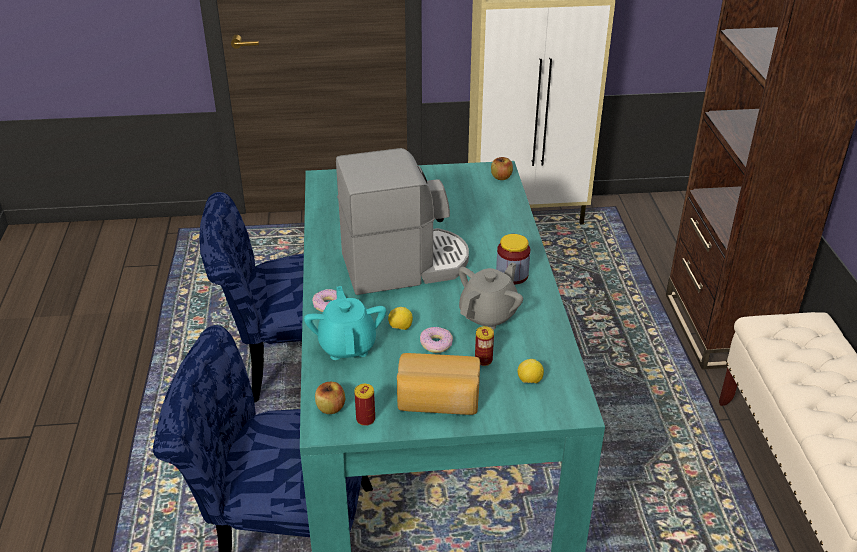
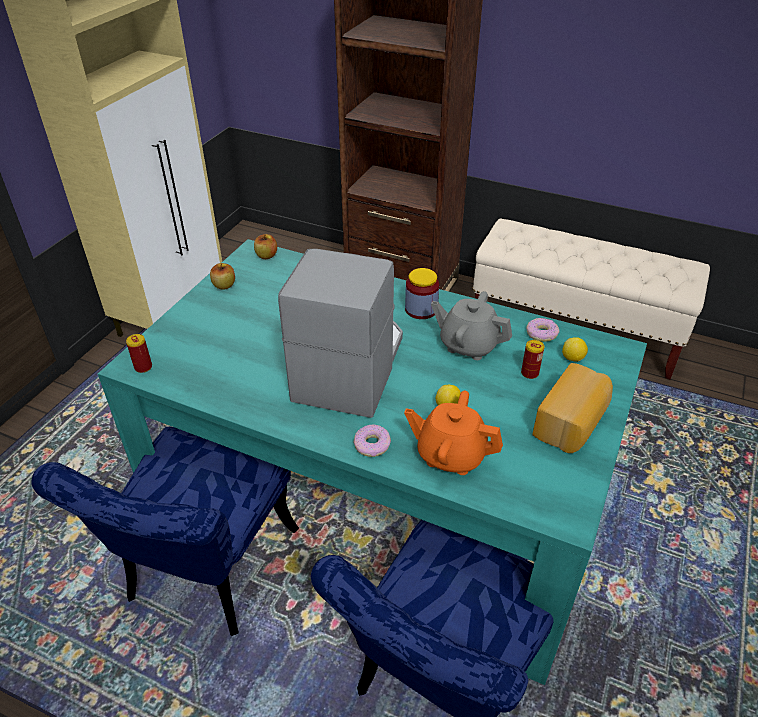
camera: 60 degrees left, 5 degrees up
turquoise teapot [304,286,386,360] -> orange teapot [404,391,503,475]
apple [315,382,345,414] -> apple moved to [210,263,235,290]
can [354,384,375,426] -> can moved to [126,334,152,373]
donut [420,327,453,353] -> donut moved to [526,318,559,342]
grey teapot [459,262,523,330] -> grey teapot turned 45 degrees counterclockwise [431,291,512,360]

